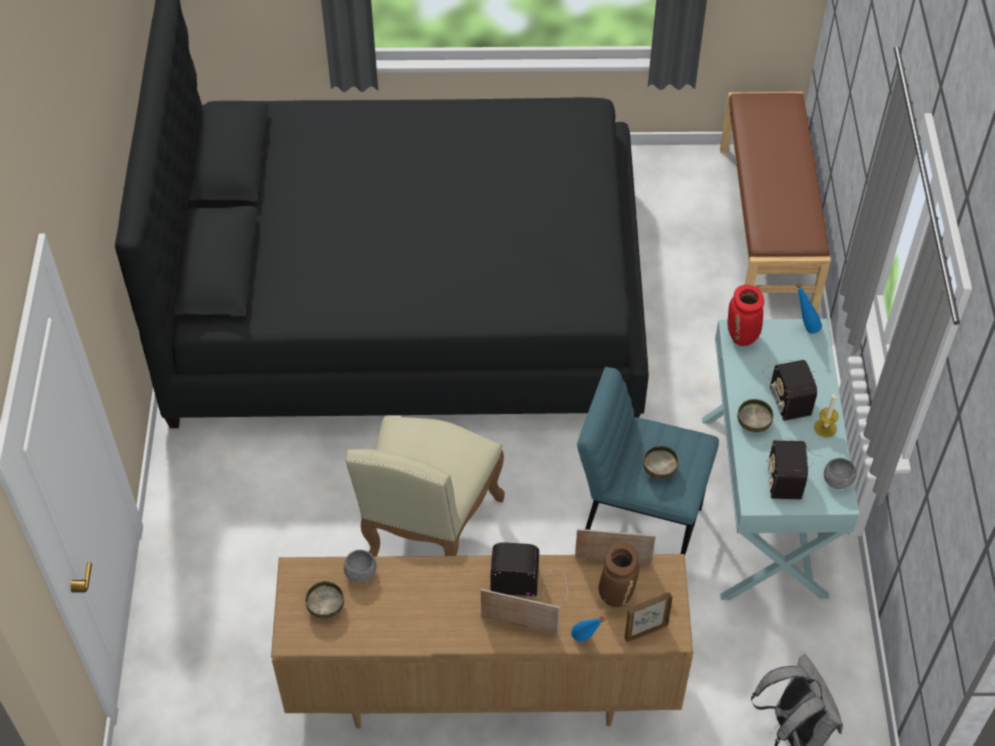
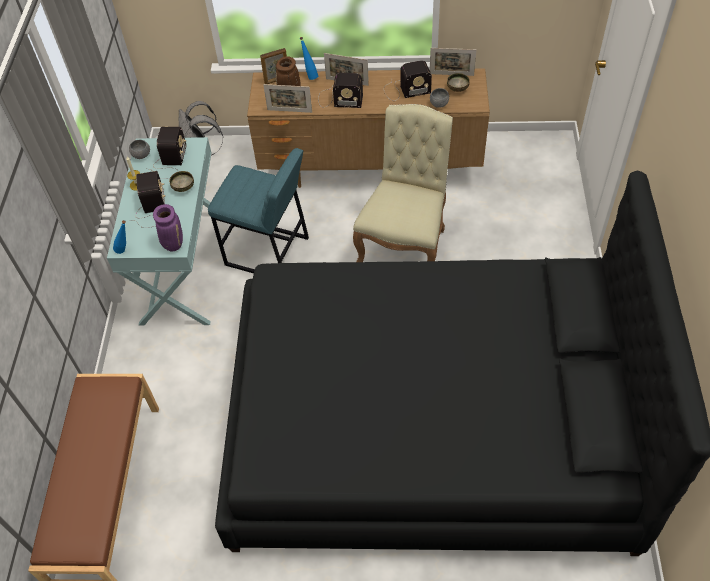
camera: 175 degrees left, 0 degrees up
bowl [643,445,679,479] -> none
red vase [728,285,764,346] -> purple vase [153,204,183,251]
none -> radio [384,60,432,101]
none -> picture frame [430,48,476,76]

